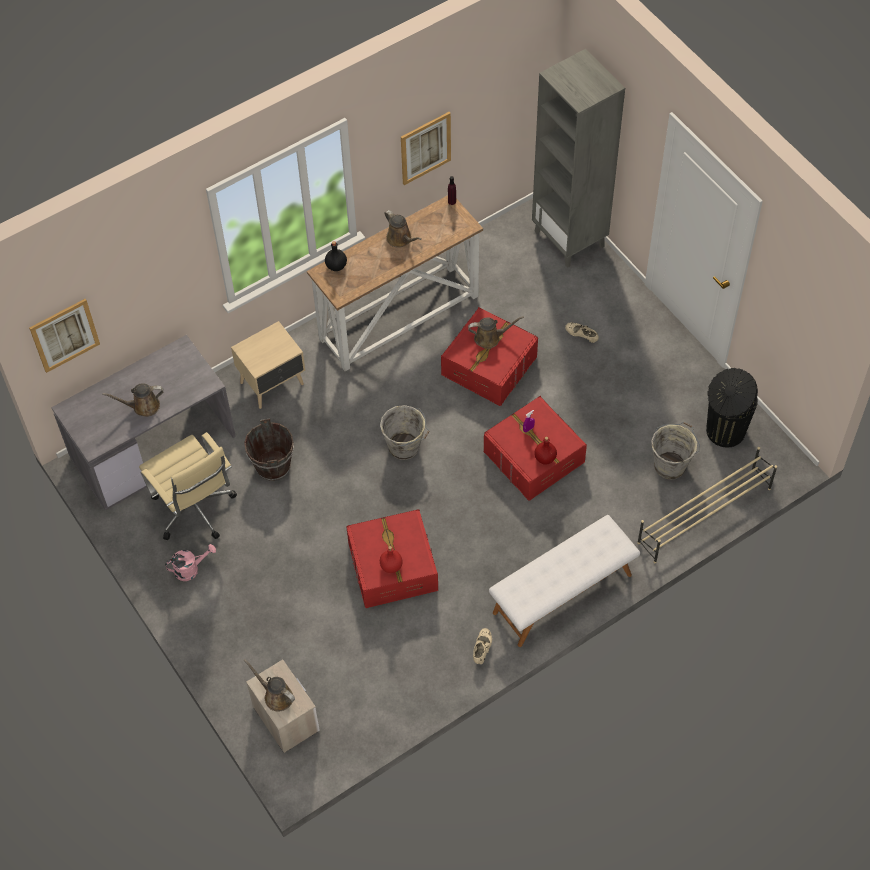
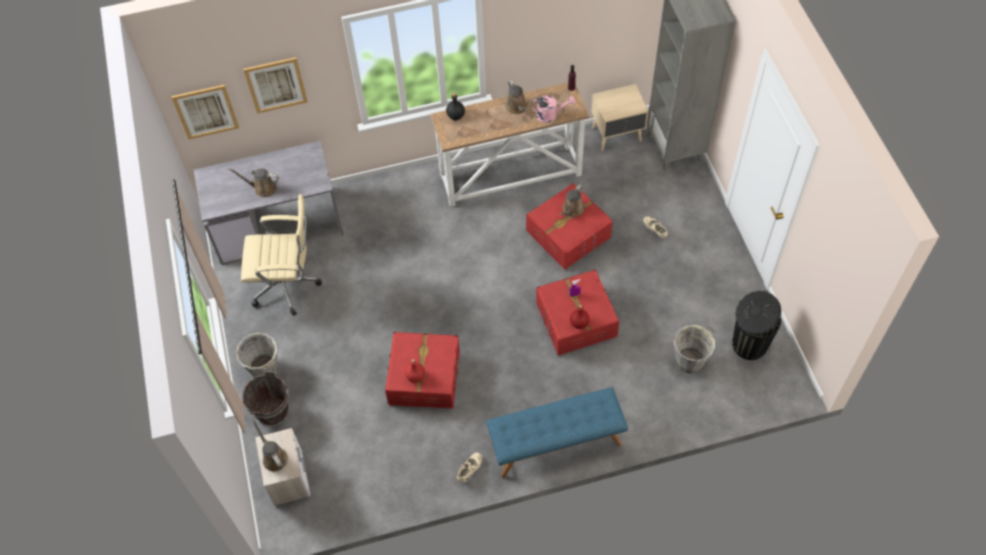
camera: 20 degrees right, 0 degrees up
beige office chair [139,432,237,540] -> beige office chair turned 75 degrees counterclockwise [241,194,322,316]
pink watering can [165,544,216,581] -> pink watering can moved to [531,96,575,123]
beige nightstand [231,321,305,409] -> beige nightstand moved to [592,84,649,151]
brown bucket [244,418,294,481] -> brown bucket moved to [242,371,289,426]
grey bucket [380,405,430,460] -> grey bucket moved to [236,333,278,378]
picture [401,112,451,185] -> picture moved to [243,57,308,113]
brown watering can [468,316,524,349] -> brown watering can turned 105 degrees clockwise [559,185,584,217]
white bench [489,515,640,647] -> blue bench [486,387,628,478]
beige shoe rack [637,447,777,563] -> none

